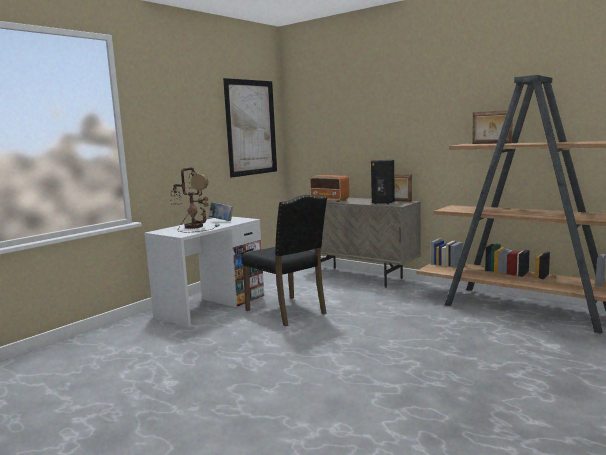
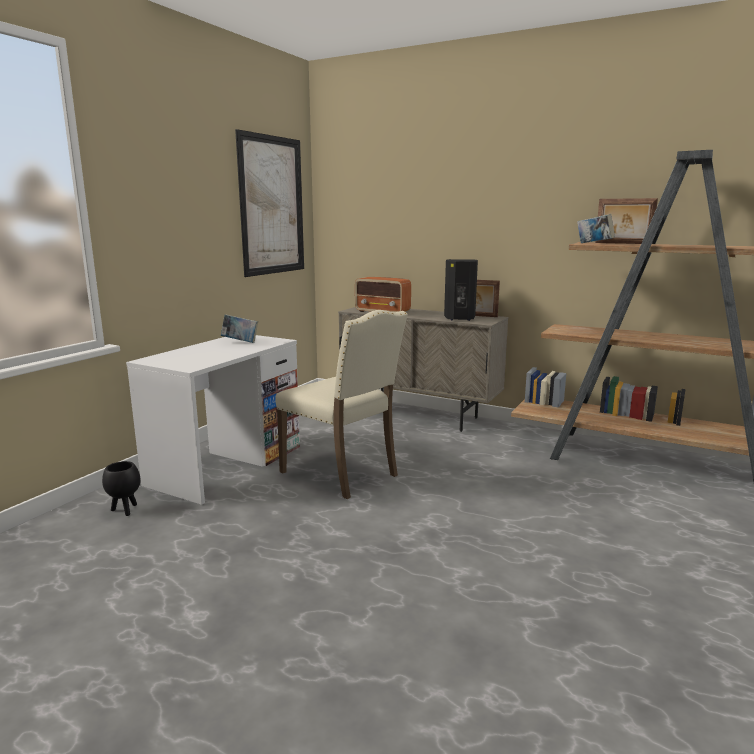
camera: 10 degrees left, 5 degrees up
table lamp [170,167,220,233] -> none
black chair [242,195,327,327] -> beige chair [275,310,408,499]
none -> black planter [102,461,140,516]
none -> book [577,214,615,243]

